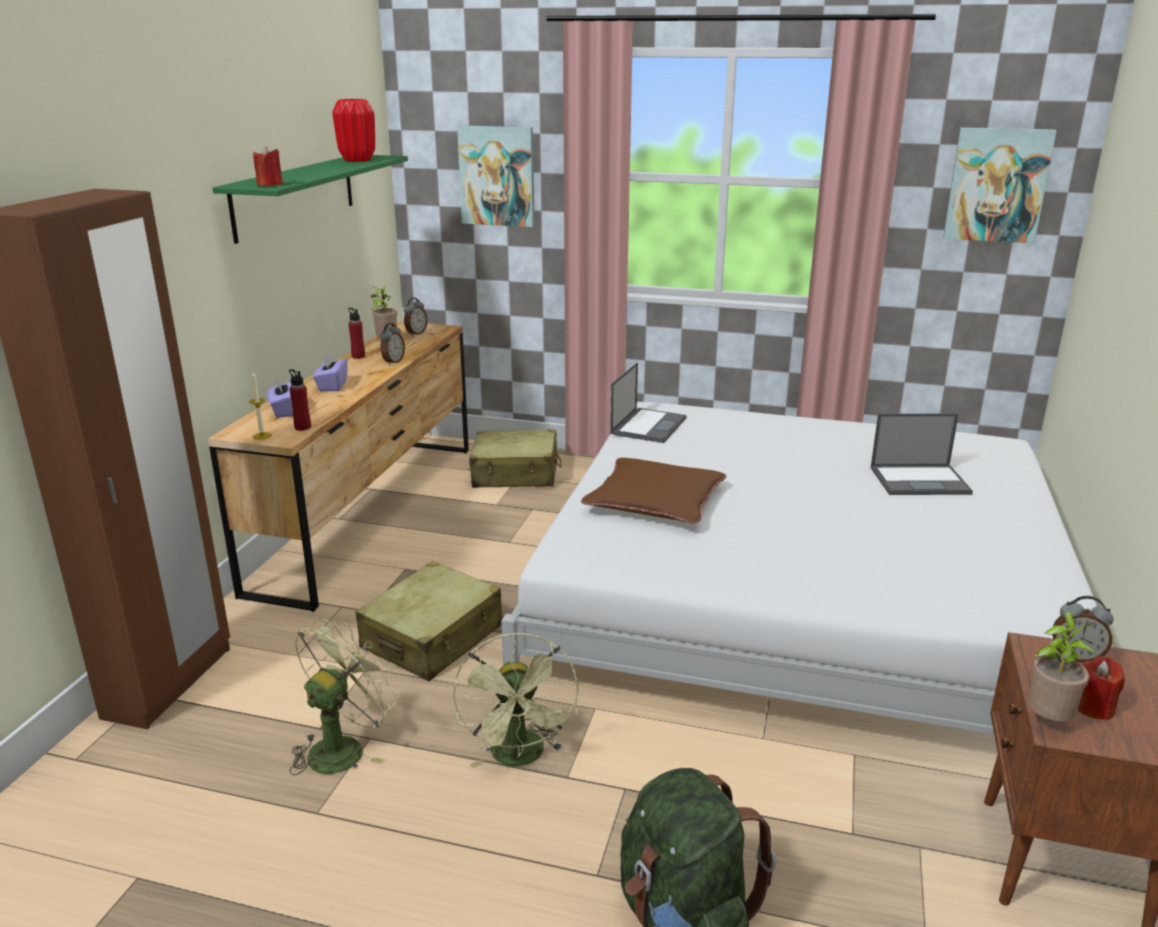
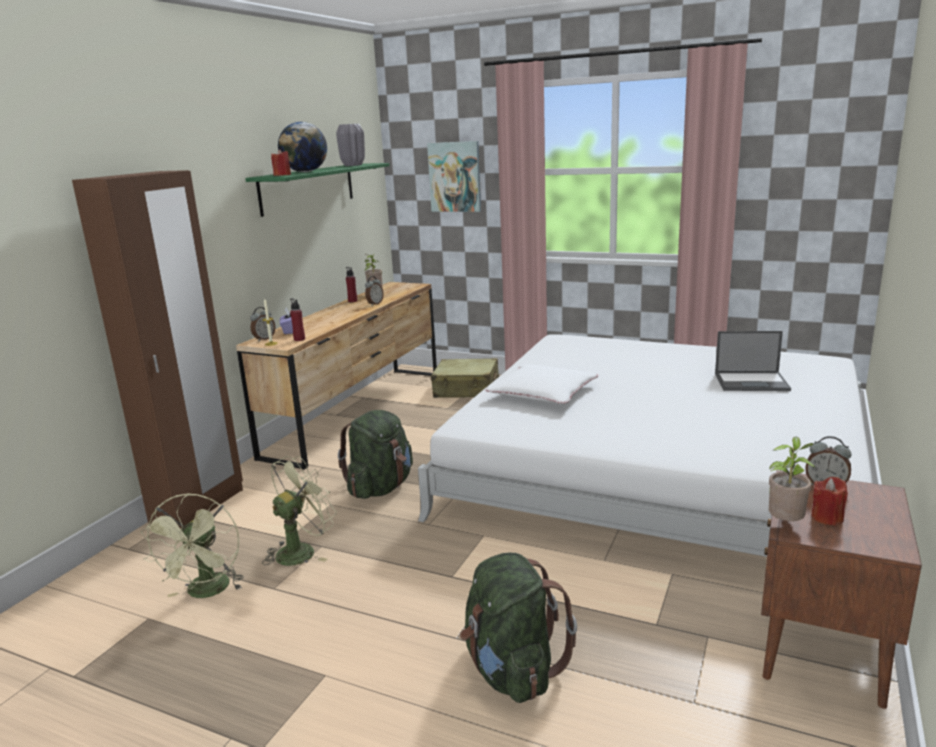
camera: 10 degrees right, 5 degrees down
purple tissue box [313,353,348,391] -> none
red vase [332,99,375,162] -> grey vase [336,124,365,166]
beige suitcase [355,561,503,681] -> green backpack [338,410,413,499]
alarm clock [404,298,427,336] -> alarm clock moved to [250,307,275,341]
green fan [453,633,578,768] -> green fan moved to [141,493,244,598]
brown pillow [581,458,726,523] -> white pillow [485,364,598,404]
laptop [610,363,686,443] -> none
picture [943,127,1057,243] -> none
none -> globe [278,122,327,172]

